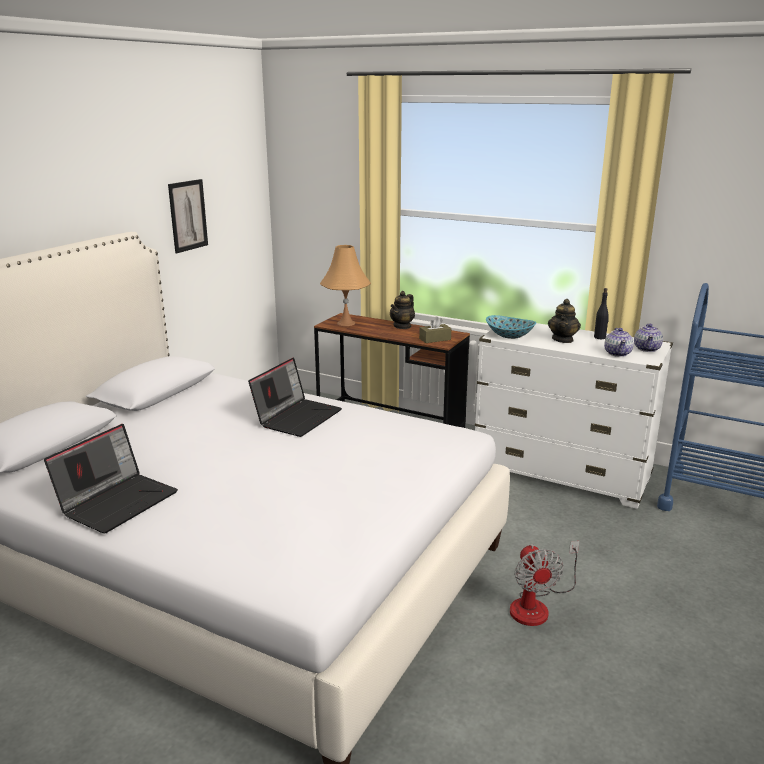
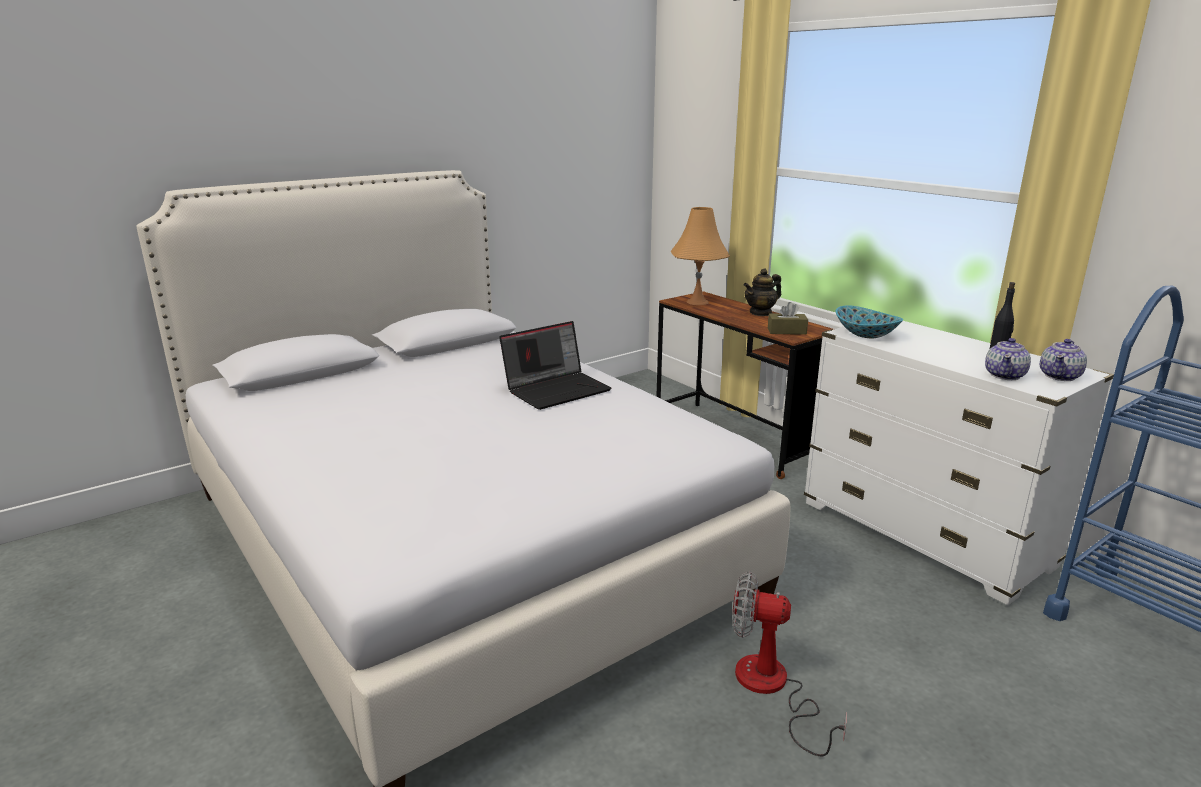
camera: 25 degrees right, 0 degrees up
laptop [44,424,178,534] -> none
picture [168,179,208,253] -> none
fan [510,541,579,626] -> fan turned 90 degrees clockwise [733,572,847,757]
teapot [548,299,581,343] -> none

